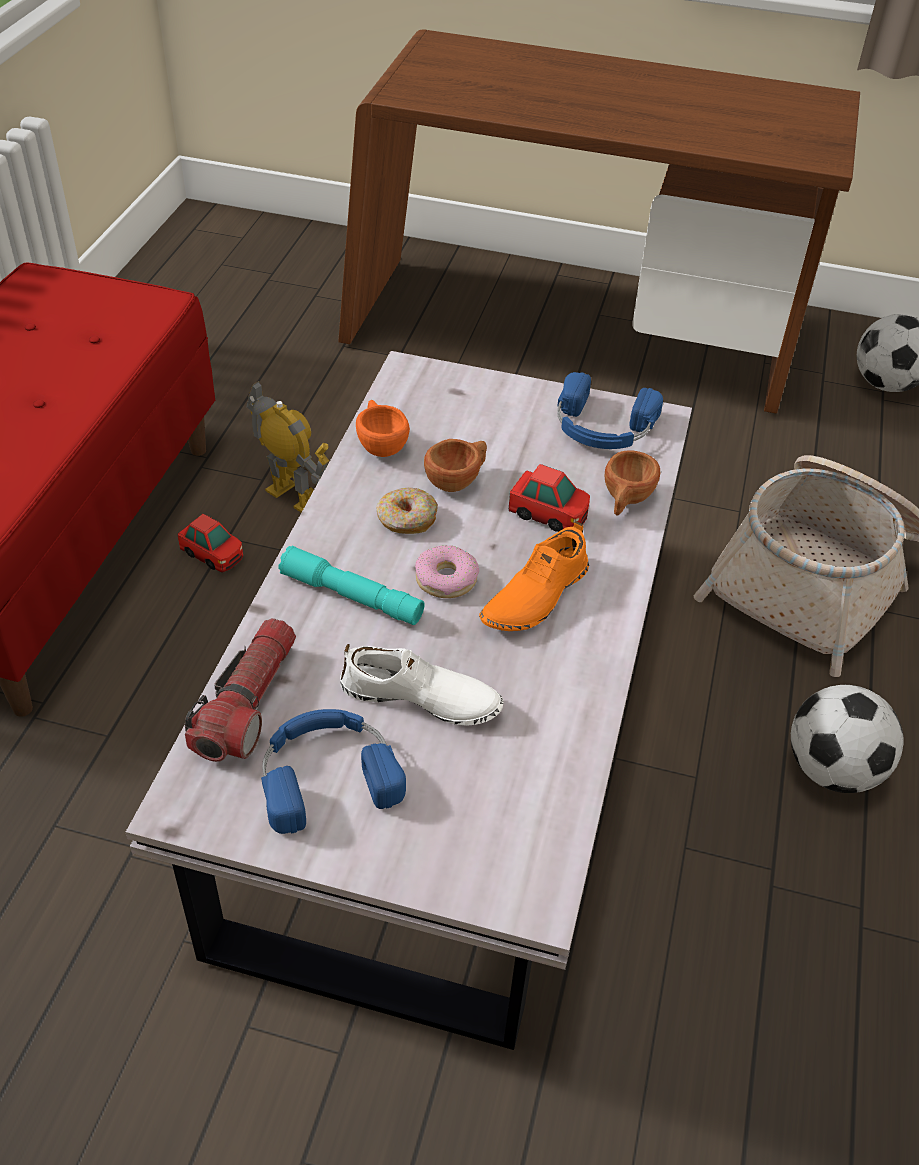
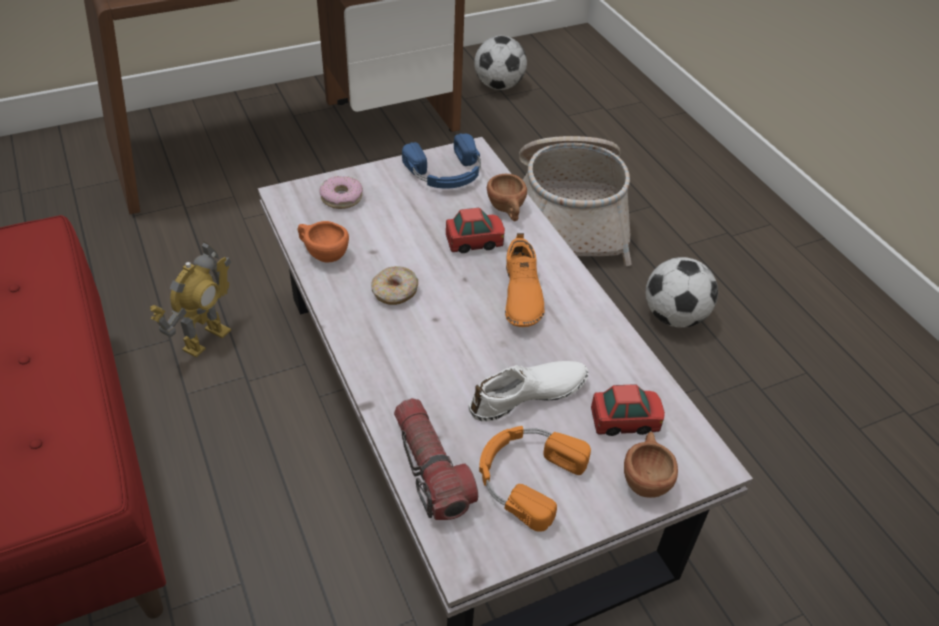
camera: 40 degrees left, 0 degrees up
toy car [178,514,243,573] -> toy car moved to [591,384,665,436]
toy robot [247,381,329,513] -> toy robot turned 120 degrees clockwise [150,242,231,357]
blue headphones [261,709,406,834] -> orange headphones [479,426,591,532]
turquoise flashlight [278,545,425,625] -> none
donut [415,545,479,598] -> donut moved to [320,176,363,209]
brown cup [424,439,487,492] -> brown cup moved to [624,432,678,498]

